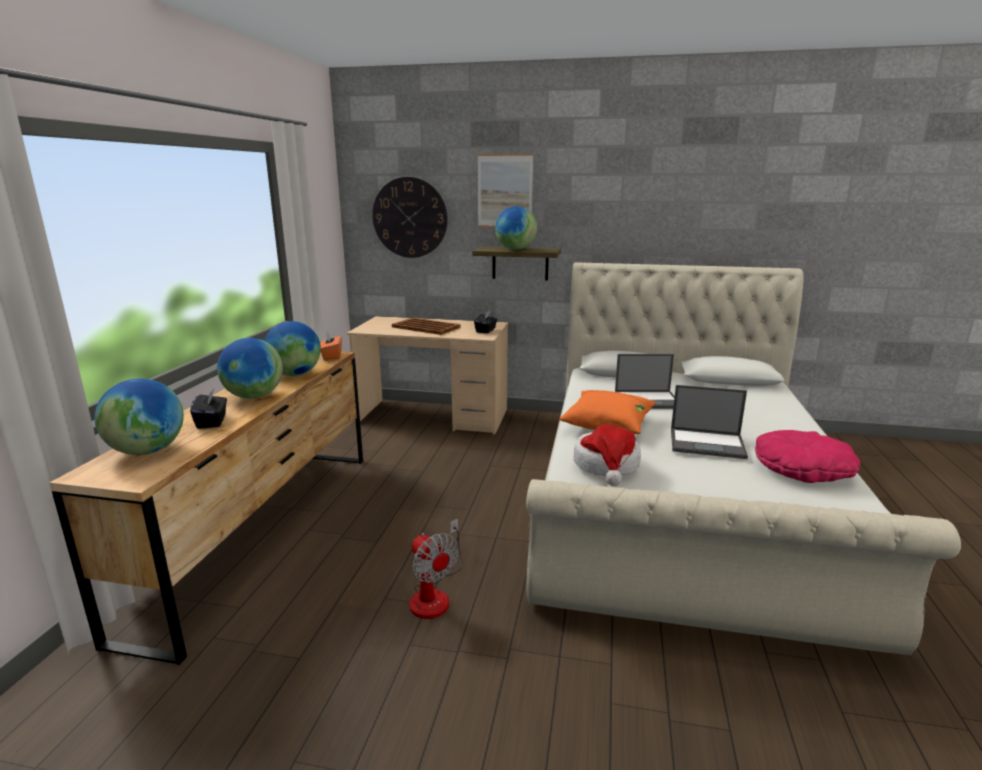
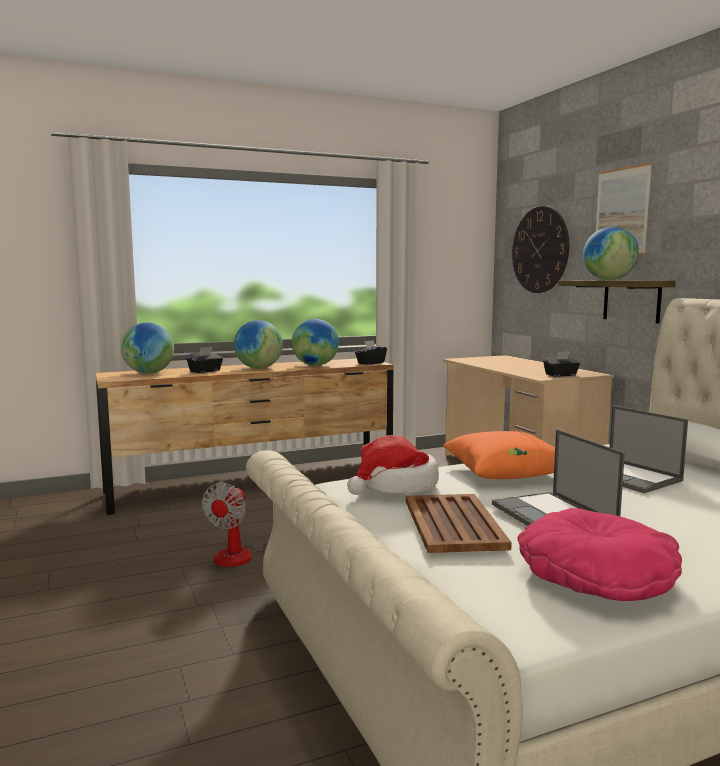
camera: 55 degrees right, 10 degrees down
orange tissue box [320,331,342,360] -> black tissue box [355,340,387,365]
brown tray [392,318,461,335] -> brown tray moved to [406,494,512,553]

